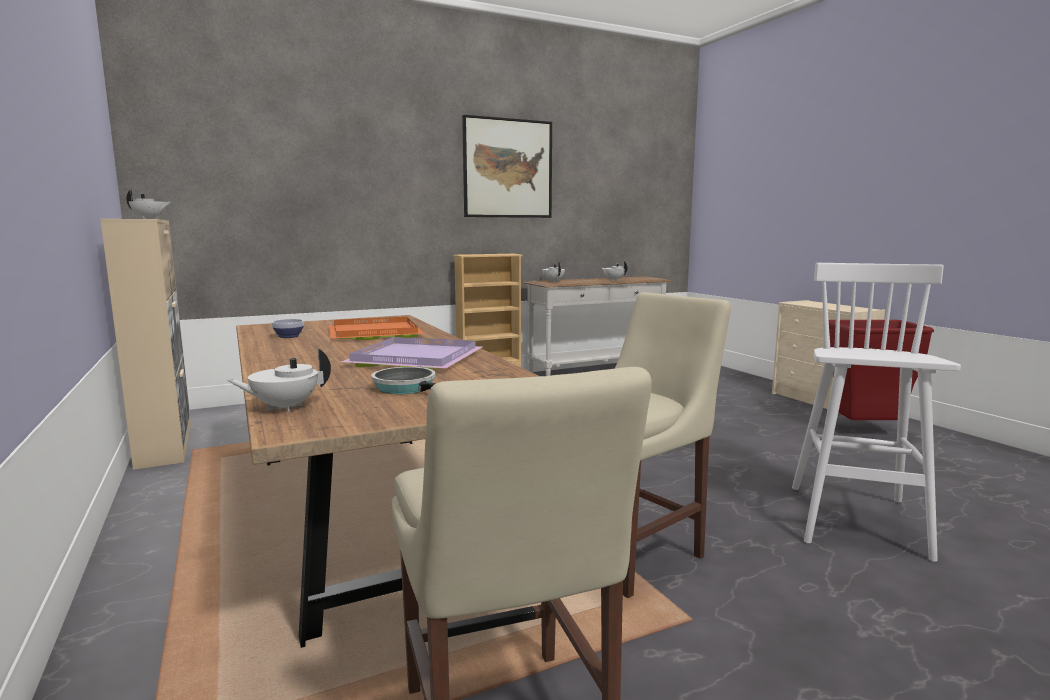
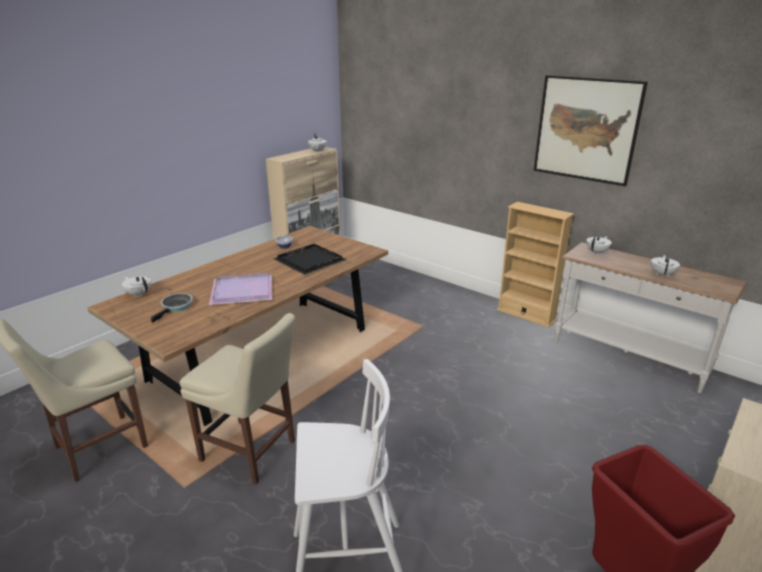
camera: 65 degrees right, 15 degrees up
orange tray [329,317,424,340] -> black tray [273,244,347,275]

